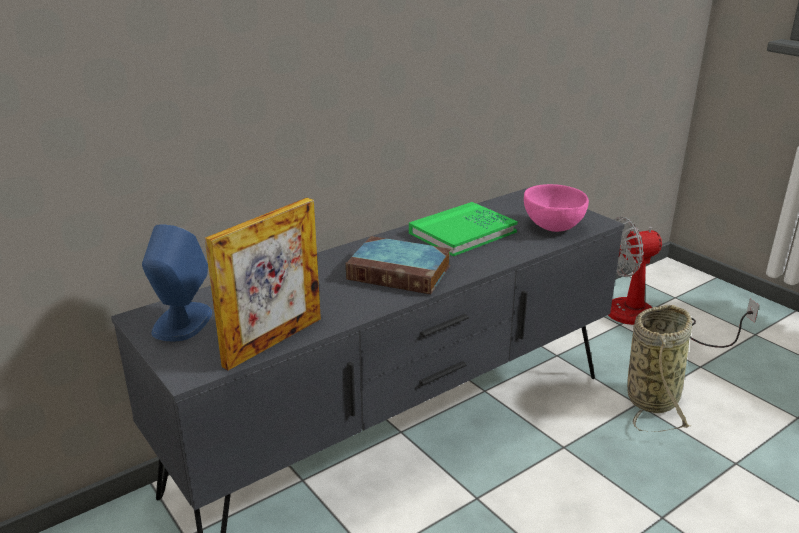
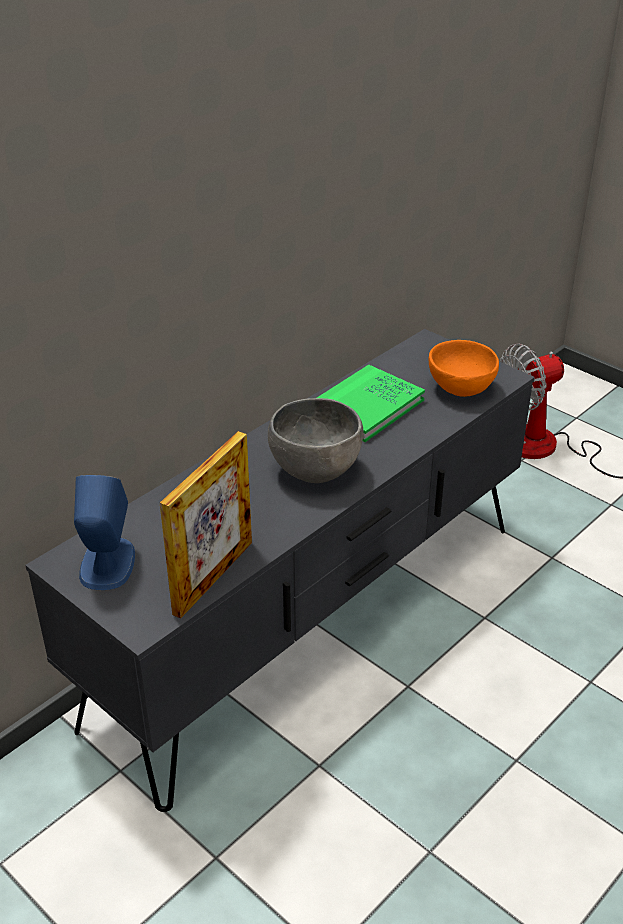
camera: 10 degrees left, 10 degrees up
book [345,236,451,294] -> grey bowl [268,398,363,483]
pink bowl [524,184,589,232] -> orange bowl [429,340,499,397]
basket [627,305,692,432] -> none

